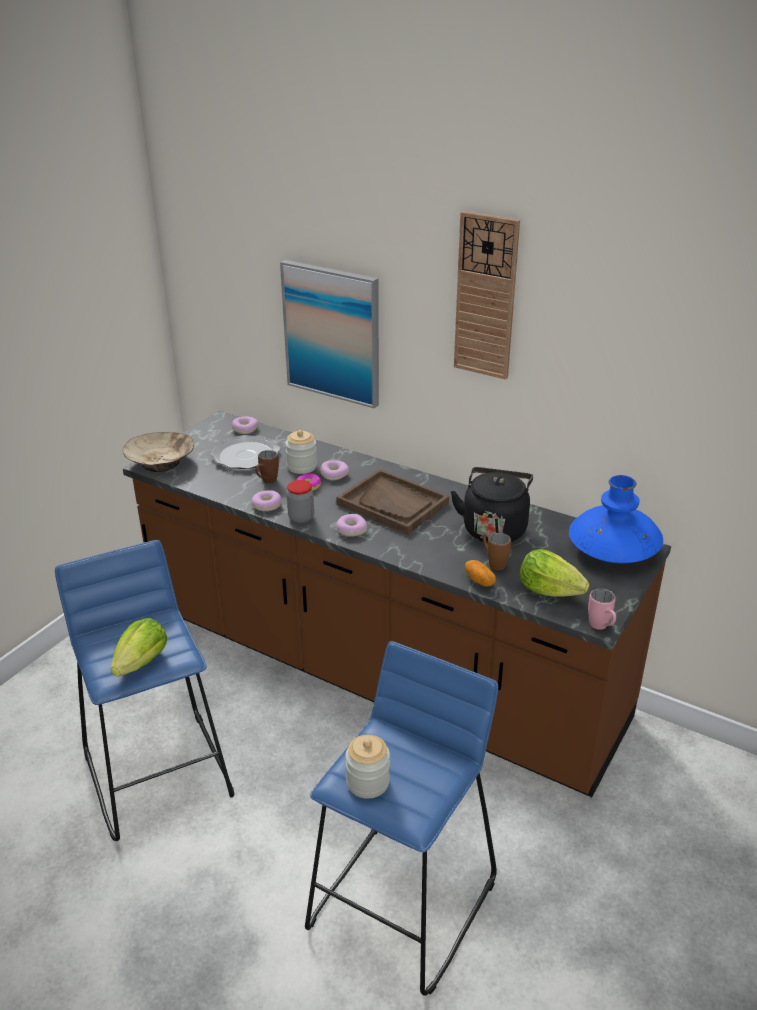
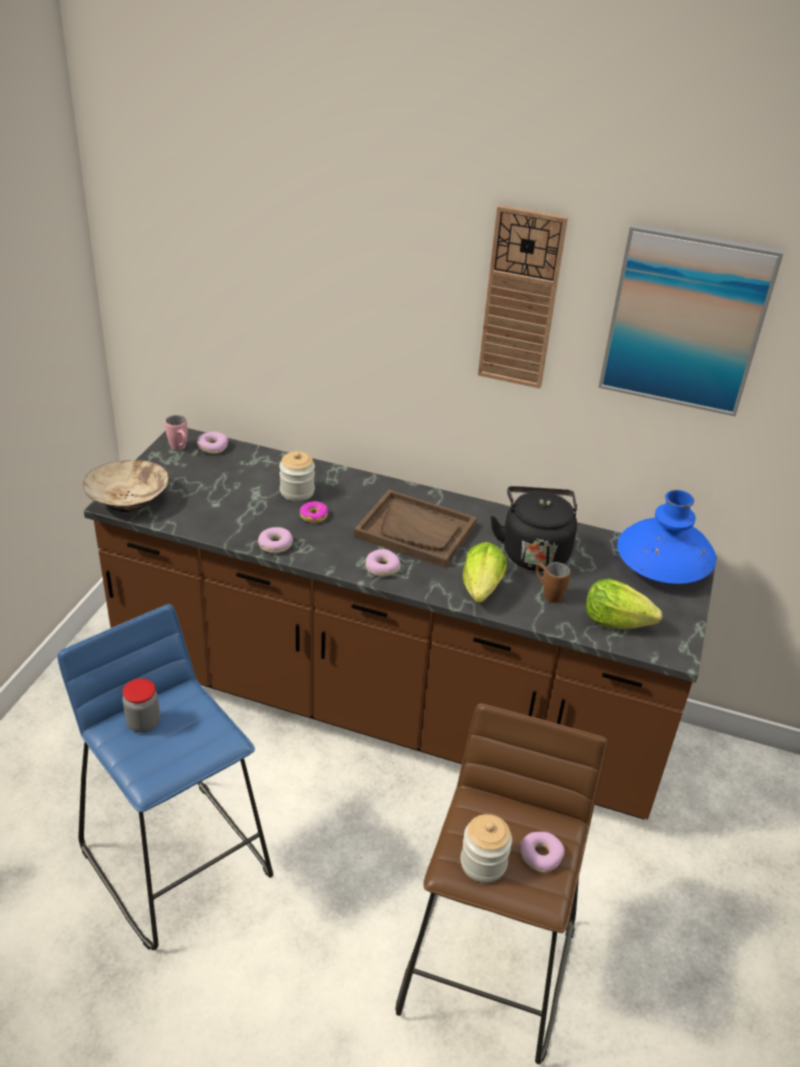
camera: 15 degrees left, 5 degrees up
lettuce [110,618,167,677] -> lettuce moved to [463,542,507,603]
plate [211,435,280,469] -> none
brown mug [255,450,279,483] -> none
picture [280,260,379,408] -> picture moved to [598,223,784,417]
jar [287,480,314,523] -> jar moved to [122,678,160,733]
blue stool [305,641,498,996] -> brown stool [395,703,608,1064]
donut [320,460,349,481] -> donut moved to [520,832,565,873]
potato [465,560,496,587] -> none
pink mug [588,588,616,630] -> pink mug moved to [165,415,188,450]

